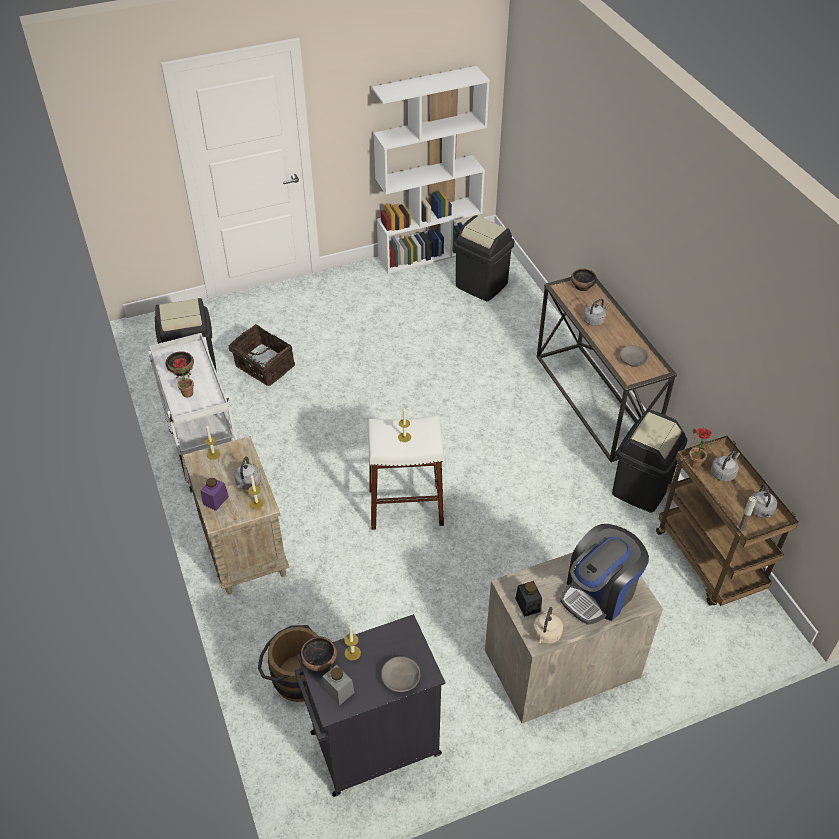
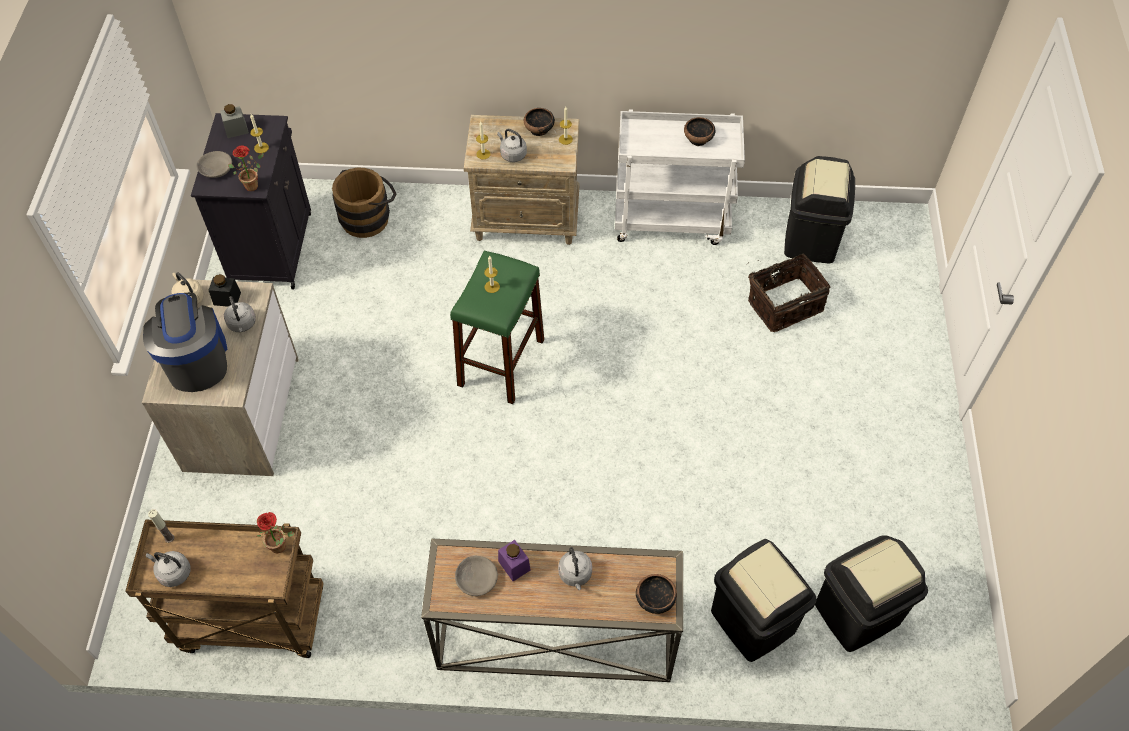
camera: 115 degrees right, 10 degrees up
potted plant [168,358,194,397] -> potted plant moved to [228,146,264,191]
purple jar [200,478,229,511] -> purple jar moved to [498,540,531,581]
bowl [300,637,337,672] -> bowl moved to [524,108,555,136]
white stool [368,415,444,530] -> green stool [450,250,544,404]
white bookcase [372,66,490,274] -> none
black trash can [612,410,687,513] -> black trash can moved to [711,539,817,662]
grey kettle [711,451,740,482] -> grey kettle moved to [224,296,256,332]

